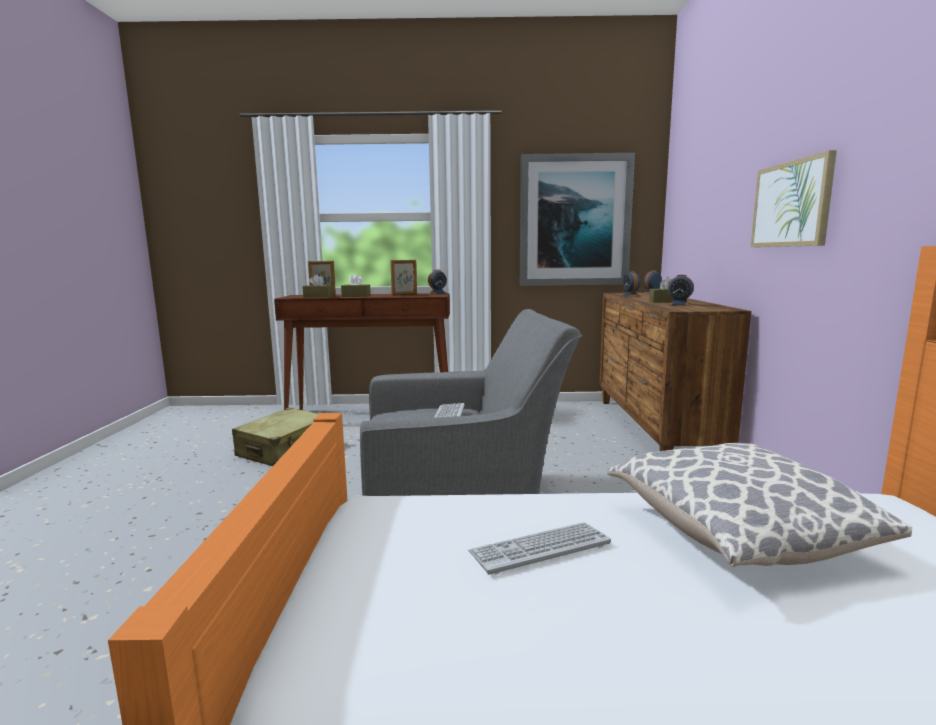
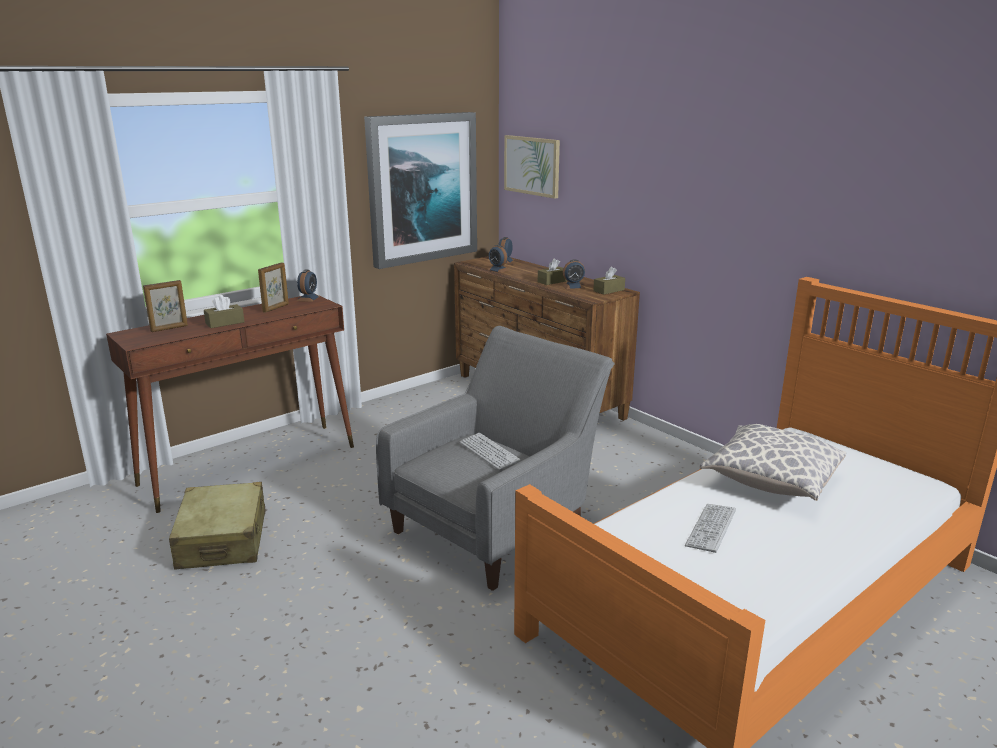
camera: 40 degrees left, 10 degrees up
brown tissue box [303,274,333,298] -> brown tissue box moved to [593,267,625,295]
picture [751,150,837,247] -> picture moved to [504,135,560,199]

